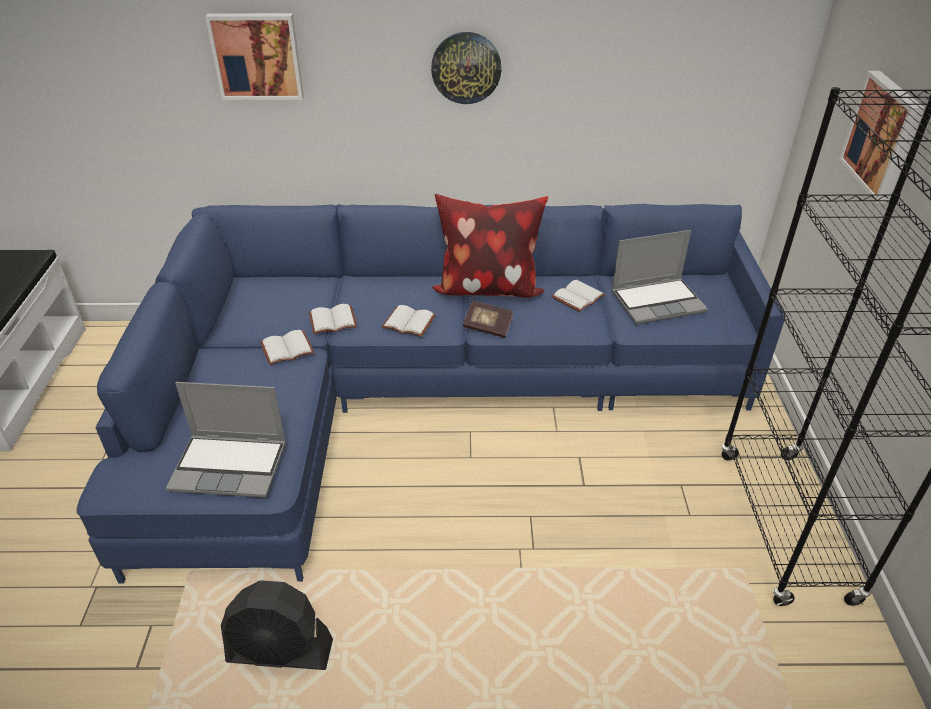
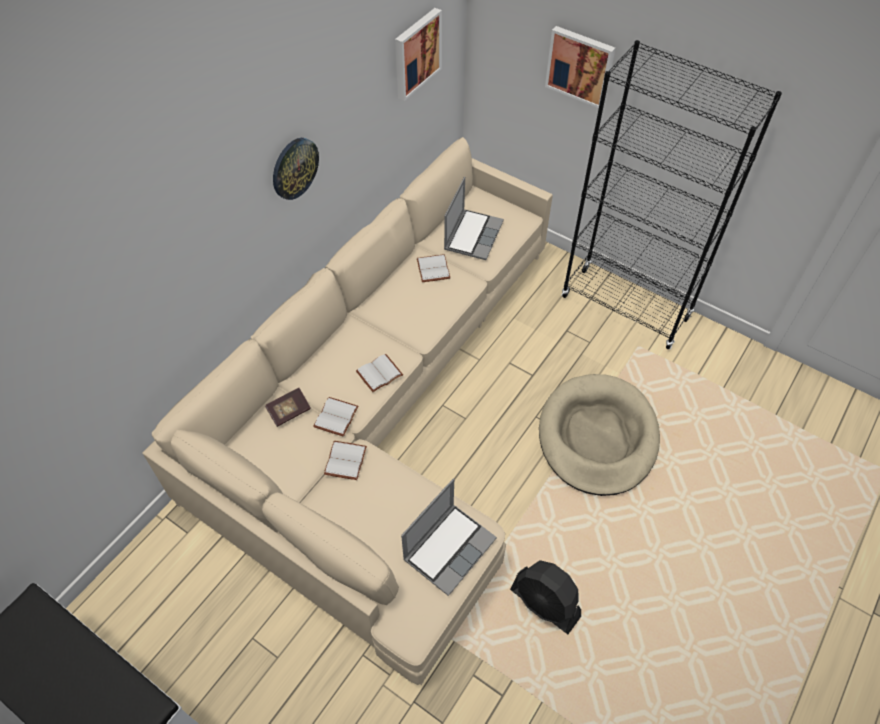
camera: 55 degrees left, 15 degrees up
blue sofa [76,204,786,584] -> beige sofa [143,137,553,685]
picture [205,13,304,100] -> picture moved to [395,8,442,101]
black fan [221,580,333,670] -> black fan turned 90 degrees clockwise [510,560,581,634]
pillow [431,194,548,297] -> none
book [463,301,513,338] -> book moved to [265,388,311,427]
none -> beige dog bed [539,374,660,496]

